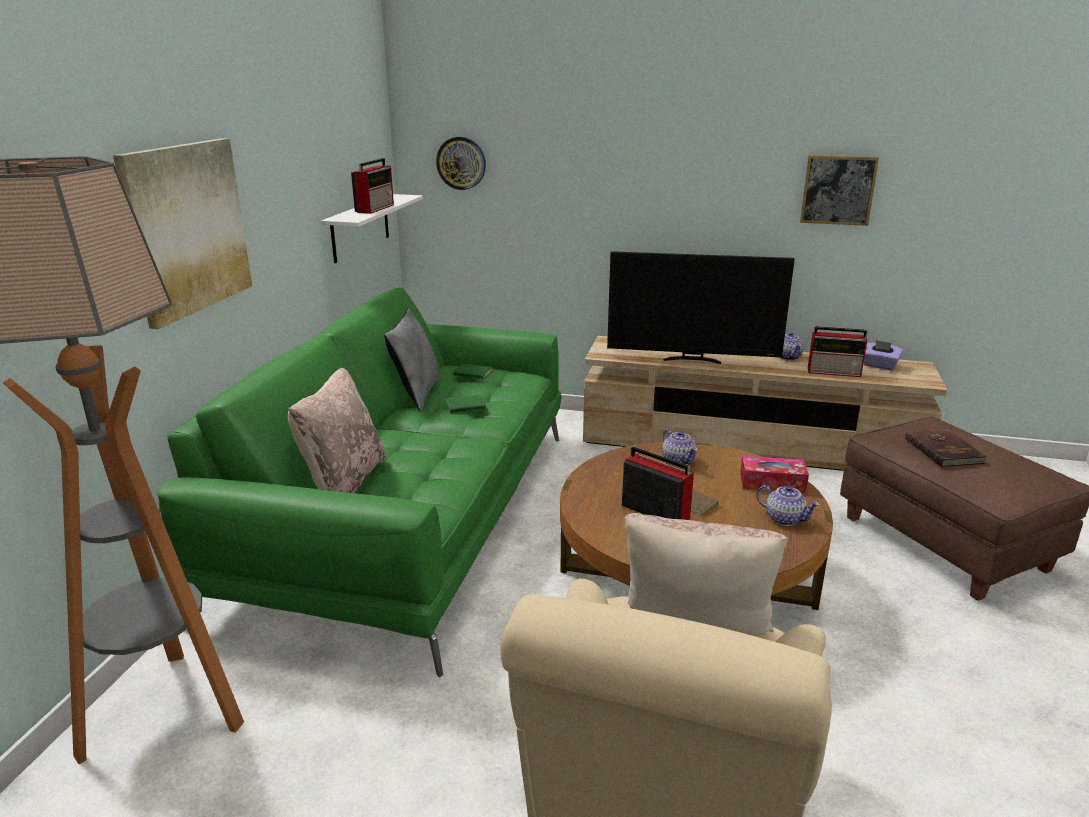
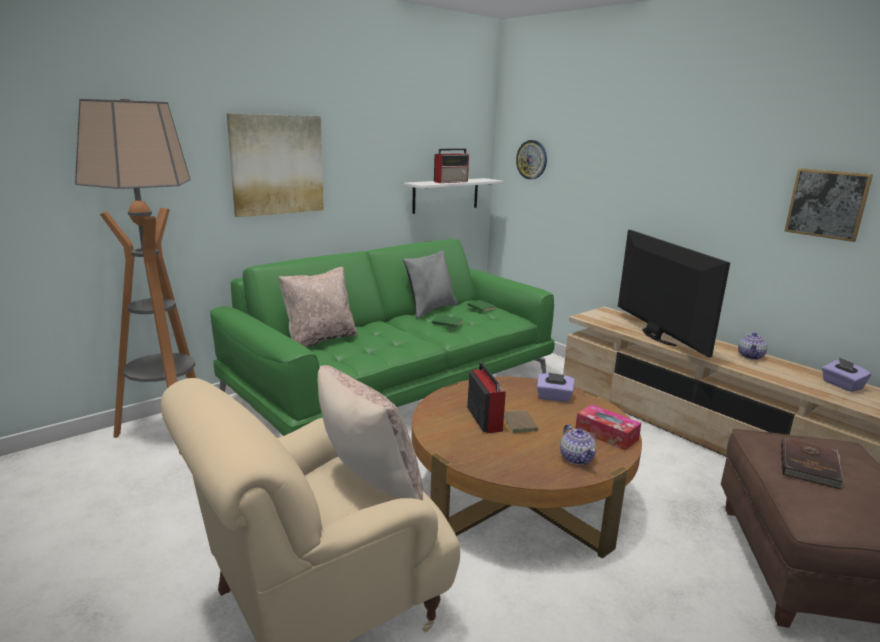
camera: 35 degrees right, 5 degrees down
television [607,251,795,364] -> television turned 150 degrees counterclockwise [618,230,730,357]
teapot [662,429,698,466] -> purple tissue box [537,373,574,402]
radio [808,326,868,377] -> none

